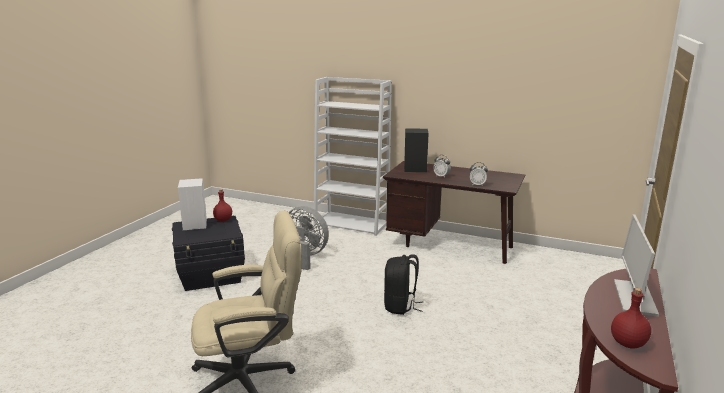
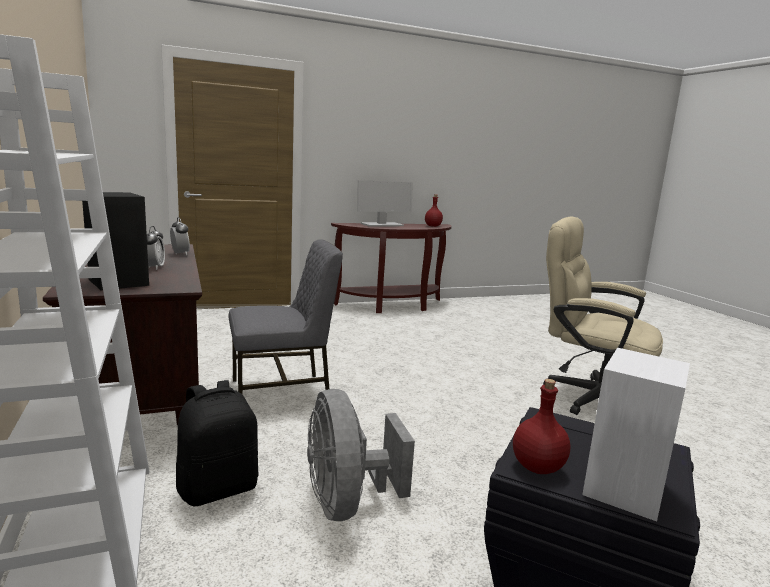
camera: 135 degrees left, 5 degrees down
black backpack [384,254,424,315] -> black backpack moved to [176,380,259,507]
none -> grey chair [229,240,343,394]

